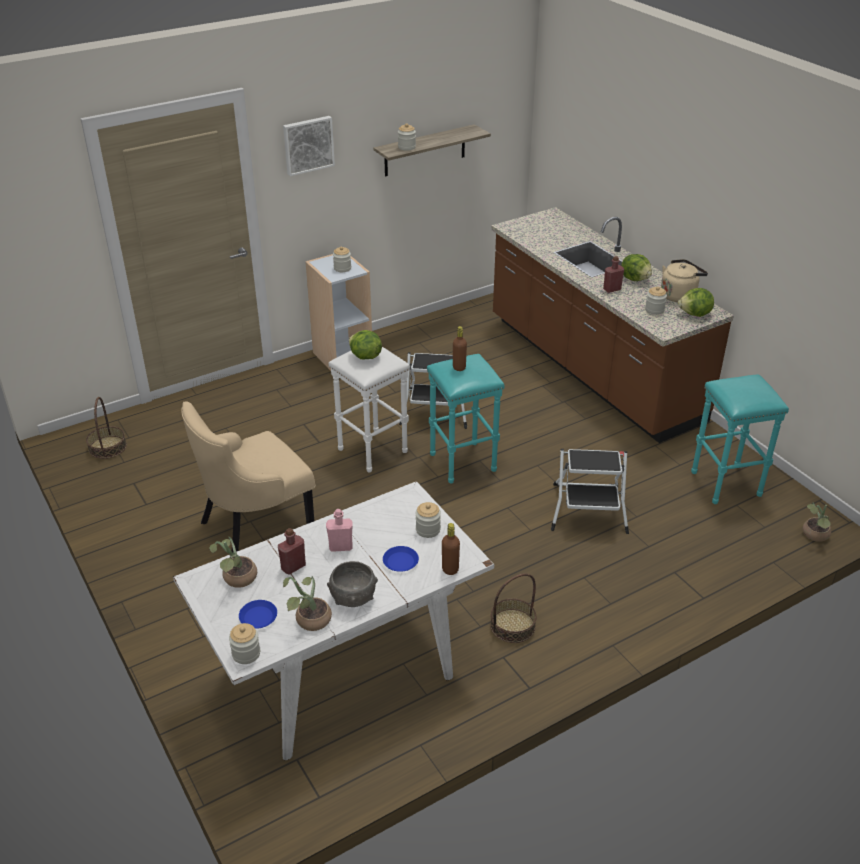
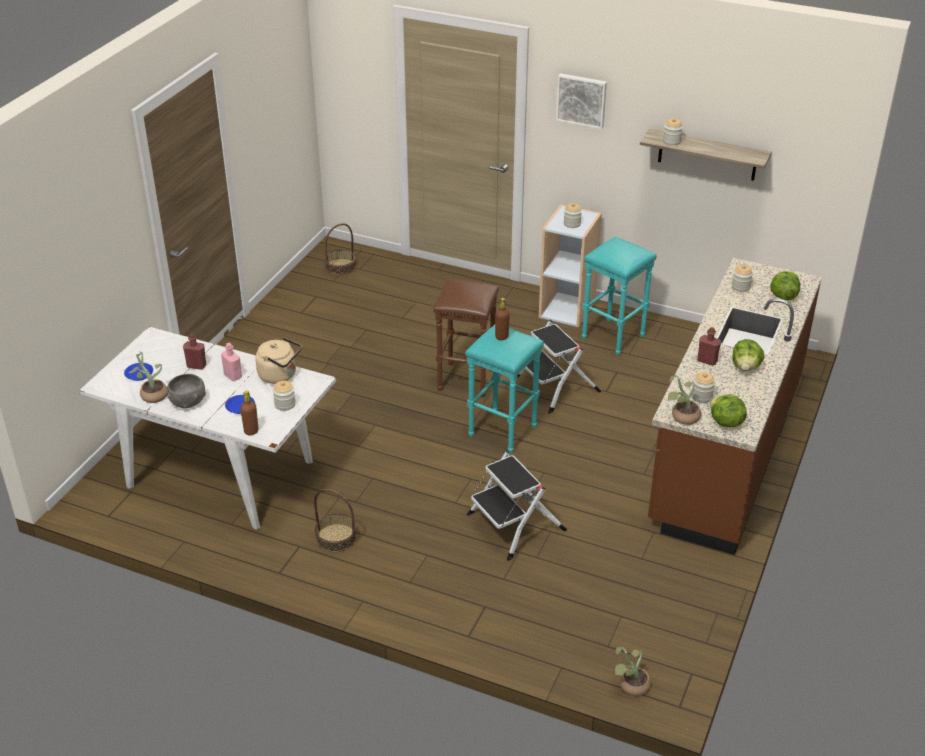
camera: 55 degrees right, 0 degrees up
beige chair [181,401,316,553] -> none
potted plant [209,537,257,588] -> potted plant moved to [667,375,701,425]
jar [229,623,260,664] -> jar moved to [731,265,753,292]
white stool [328,347,410,472] -> brown stool [433,279,499,397]
lettuce [349,330,382,359] -> lettuce moved to [770,271,800,300]
beige kettle [661,259,708,302] -> beige kettle moved to [255,337,302,384]
turquoise stool [691,375,789,504] -> turquoise stool moved to [582,237,657,355]

